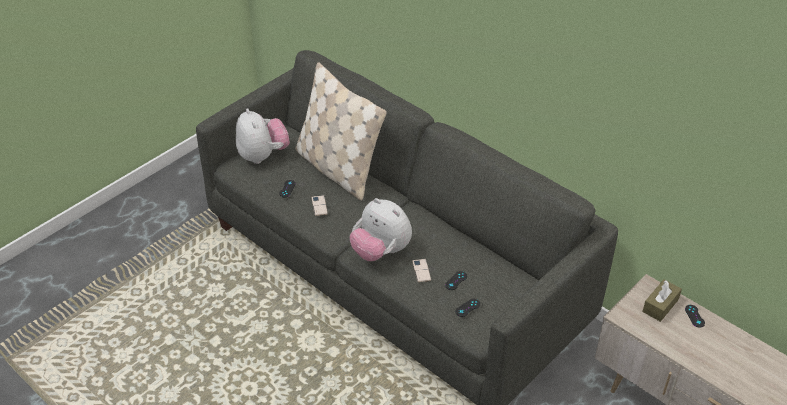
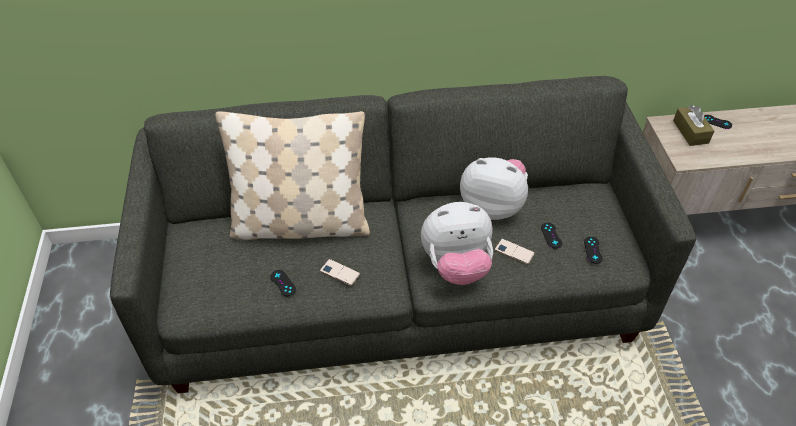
camera: 50 degrees left, 5 degrees up
plush toy [236,108,290,164] -> plush toy moved to [460,157,528,220]

